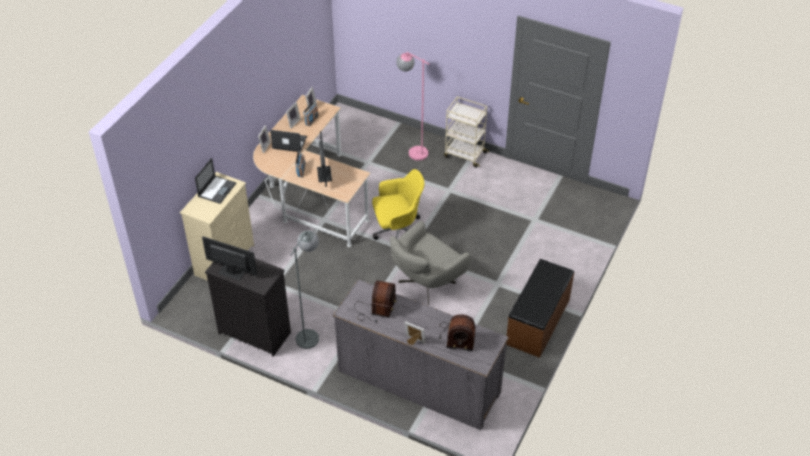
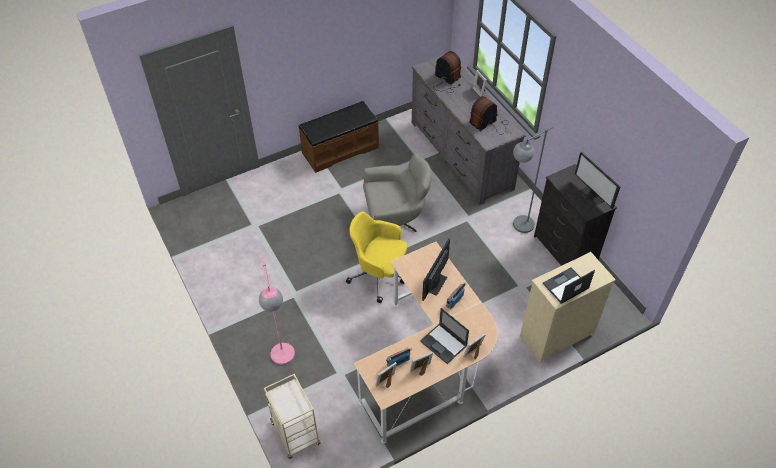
camera: 145 degrees left, 5 degrees up
beige cart [444,96,489,168] -> beige cart moved to [264,374,320,459]

